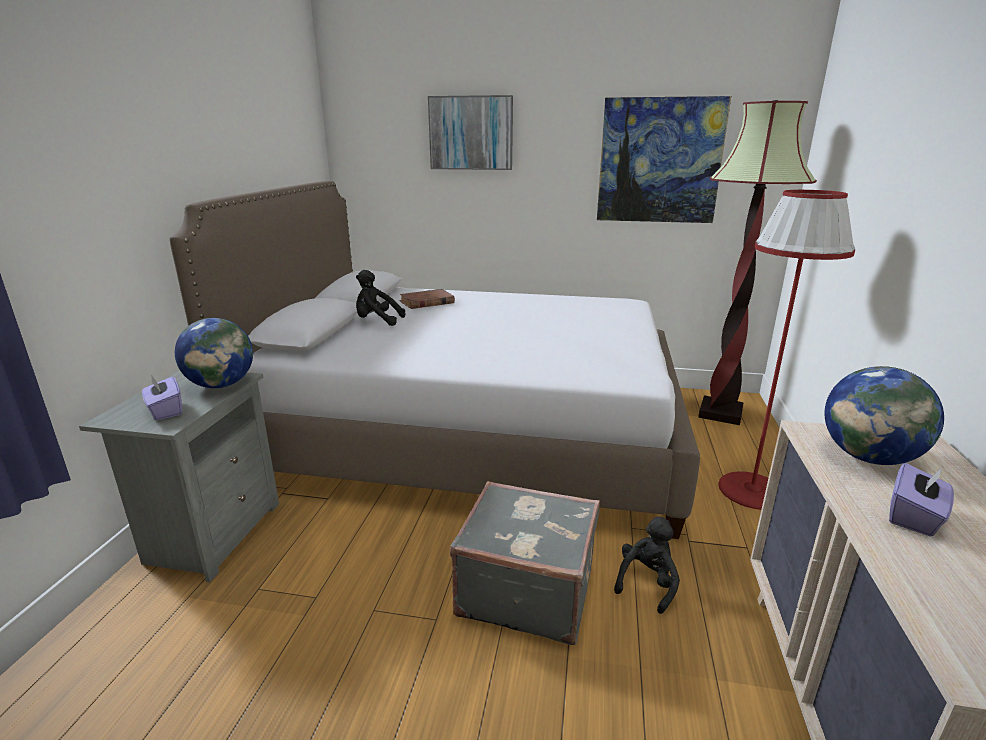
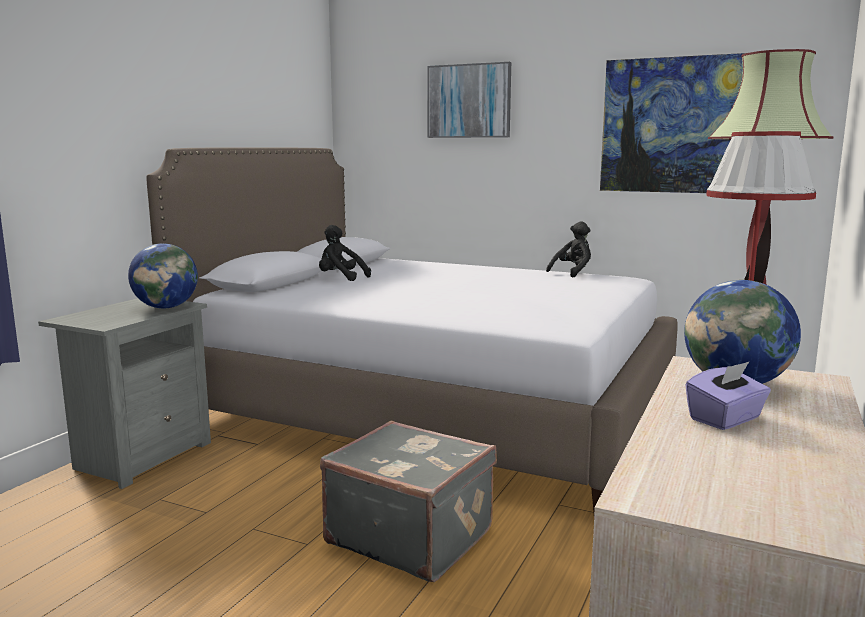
camera: 15 degrees right, 10 degrees down
purple tissue box [142,375,182,420] -> none
brown book [399,289,455,309] -> none
black plush toy [614,517,680,614] -> black plush toy moved to [546,221,591,278]

